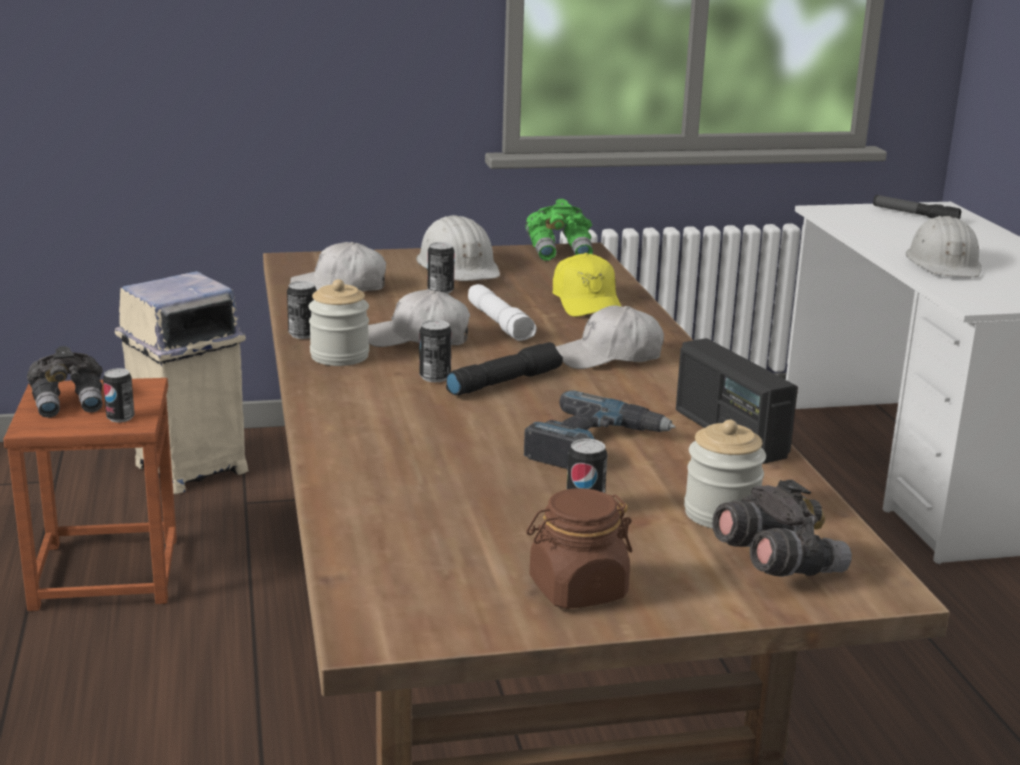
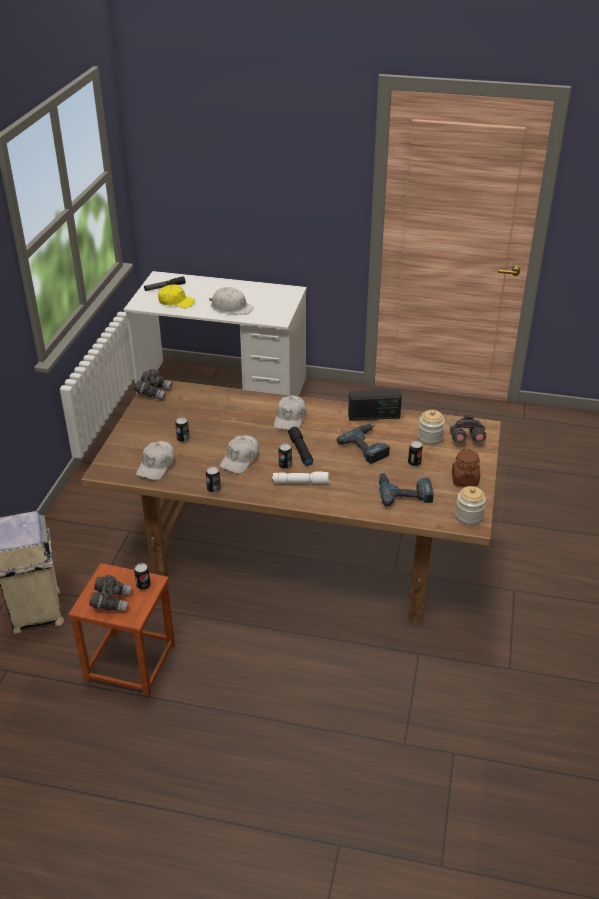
camera: 65 degrees left, 15 degrees up
jar [309,279,369,366] -> jar moved to [455,486,486,525]
white hard hat [416,215,500,281] -> none
white flashlight [468,284,537,341] -> white flashlight moved to [272,472,330,484]
green binoculars [526,199,593,261] -> grey binoculars [134,369,172,400]
yellow cap [552,253,622,317] -> yellow cap moved to [158,284,195,308]
none -> power drill [379,472,434,506]

